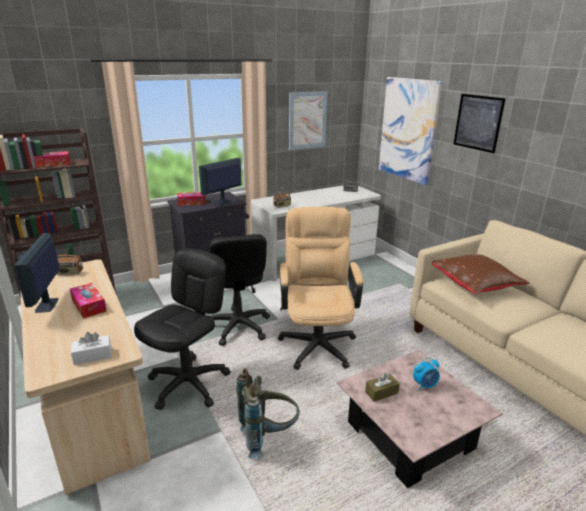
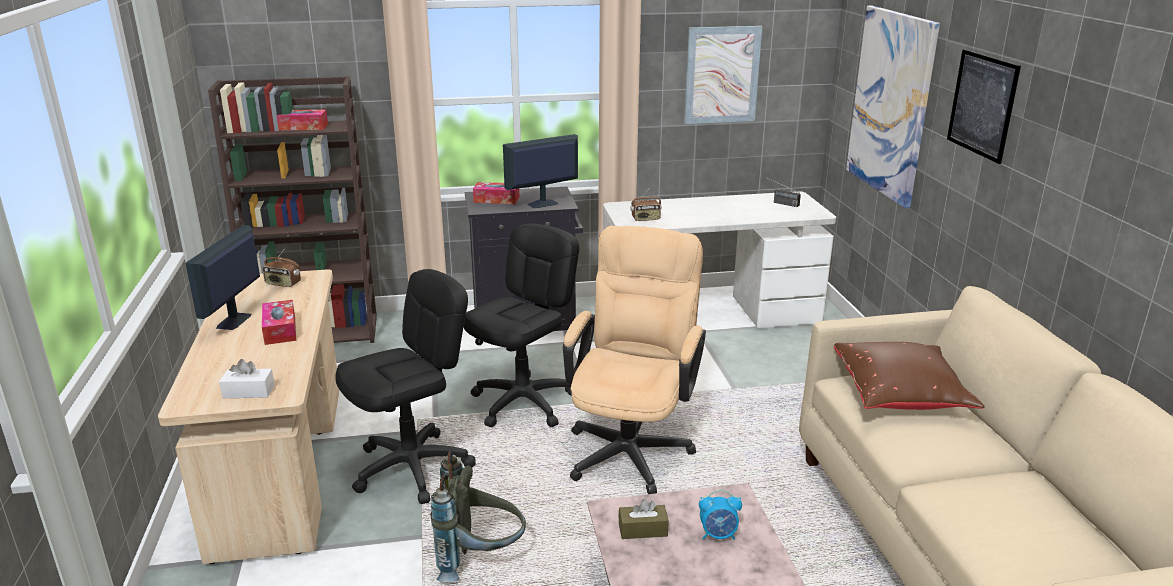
camera: 20 degrees right, 0 degrees up
black office chair [209,234,270,346] -> black office chair turned 150 degrees counterclockwise [464,223,579,427]

